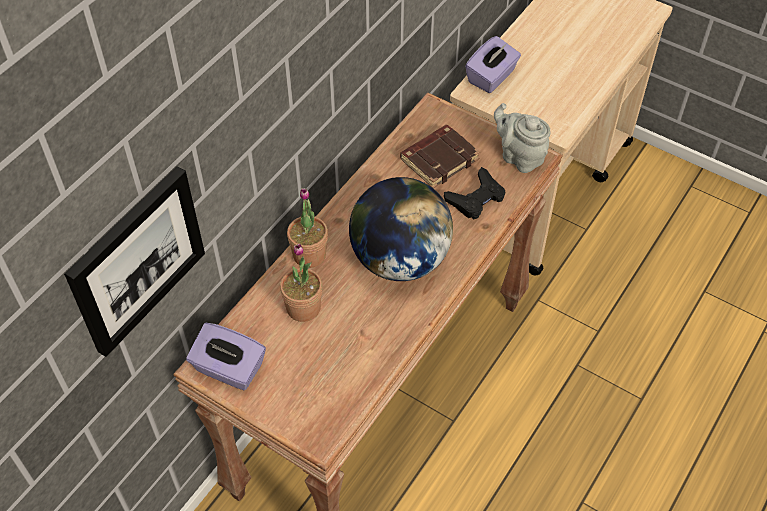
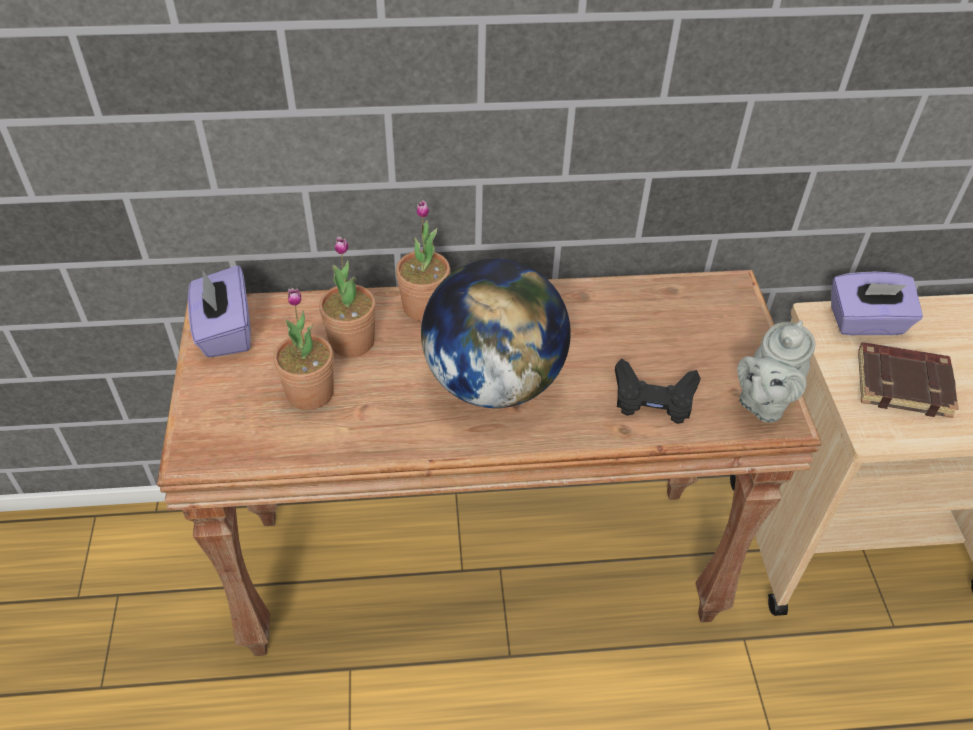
camera: 50 degrees right, 5 degrees down
picture [64,166,205,357] -> none
brown book [400,125,480,188] -> brown book moved to [858,342,959,418]
grey teapot [494,103,551,173] -> grey teapot turned 150 degrees counterclockwise [737,320,815,423]
none -> potted plant [274,288,334,410]

